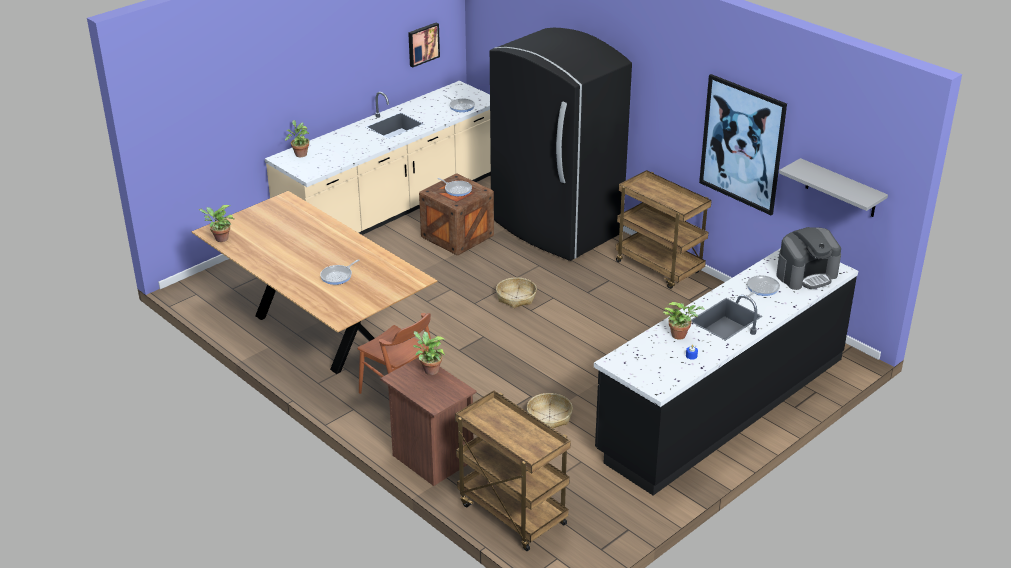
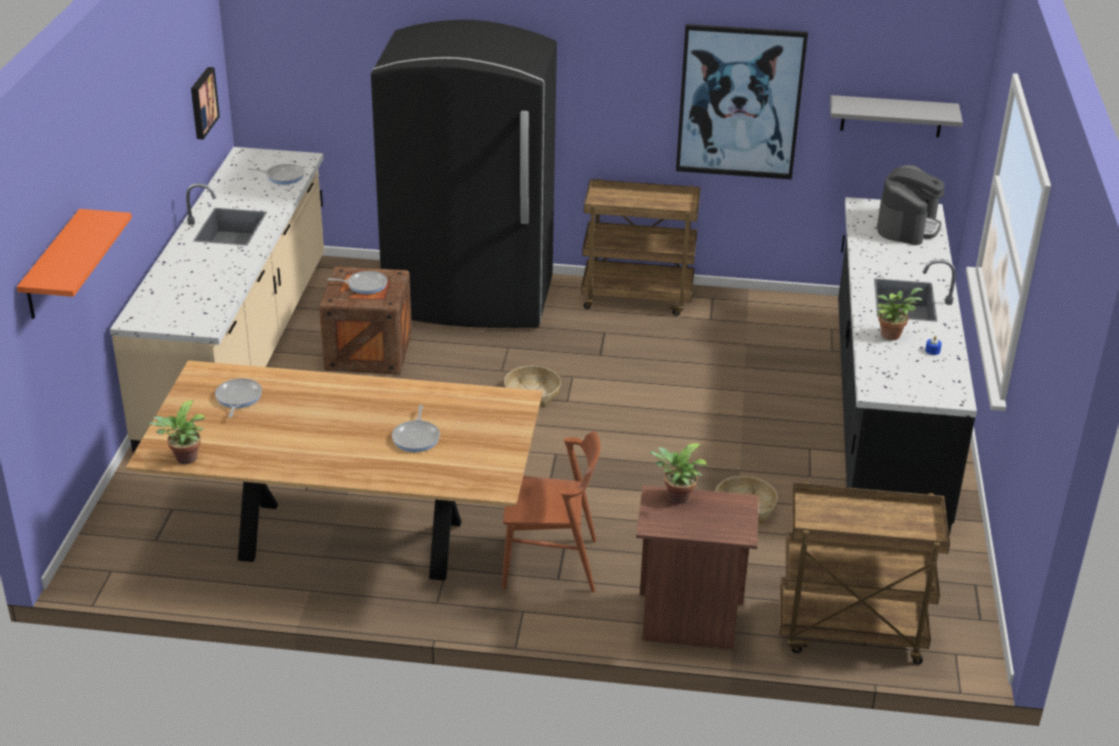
camera: 40 degrees left, 0 degrees up
potted plant [285,120,310,157] -> none
frying pan [747,276,780,297] -> frying pan moved to [215,378,262,418]
none -> orange shelf [17,209,132,319]

